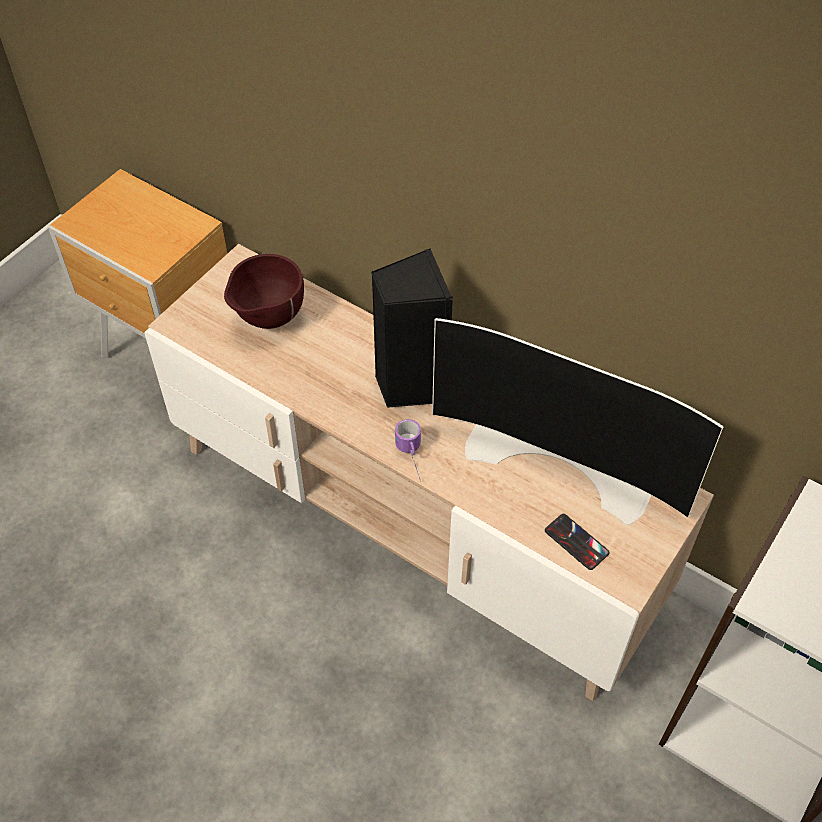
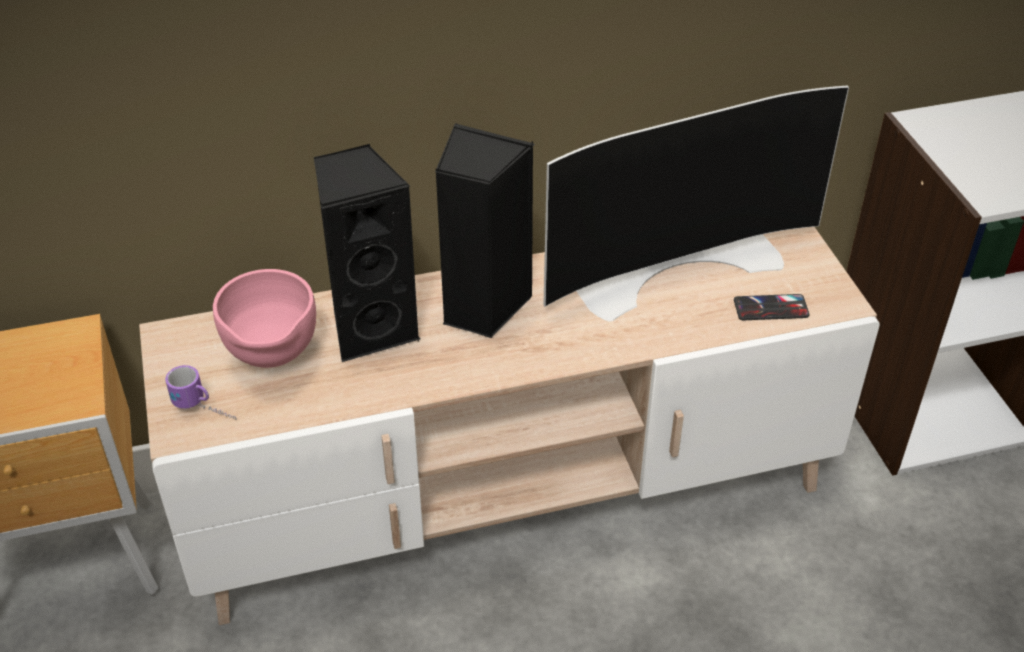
camera: 50 degrees left, 10 degrees down
brown bowl [224,254,304,329] -> pink bowl [213,269,316,368]
mug [395,419,421,482] -> mug moved to [165,365,236,420]
none -> black speaker [314,144,421,362]

